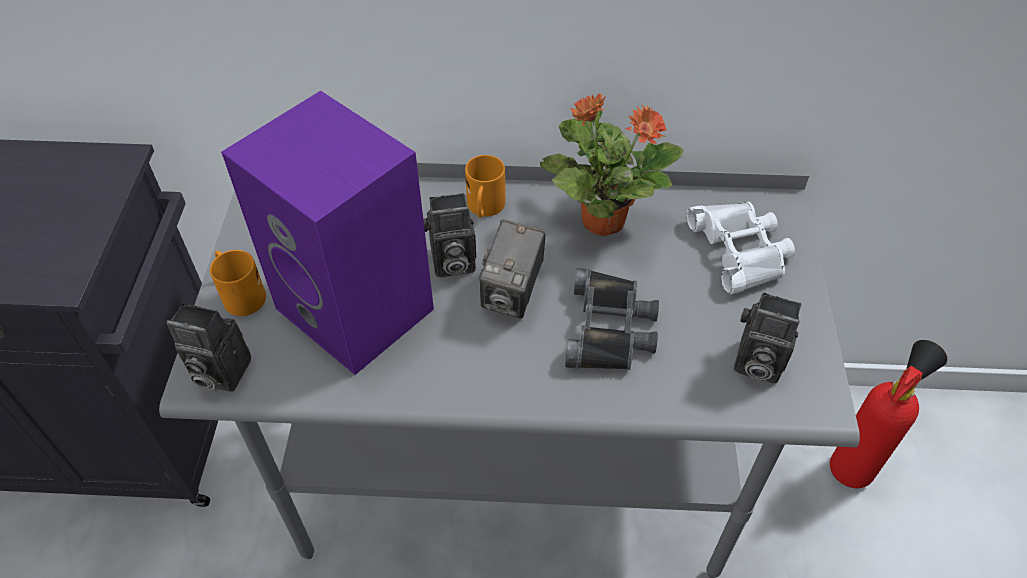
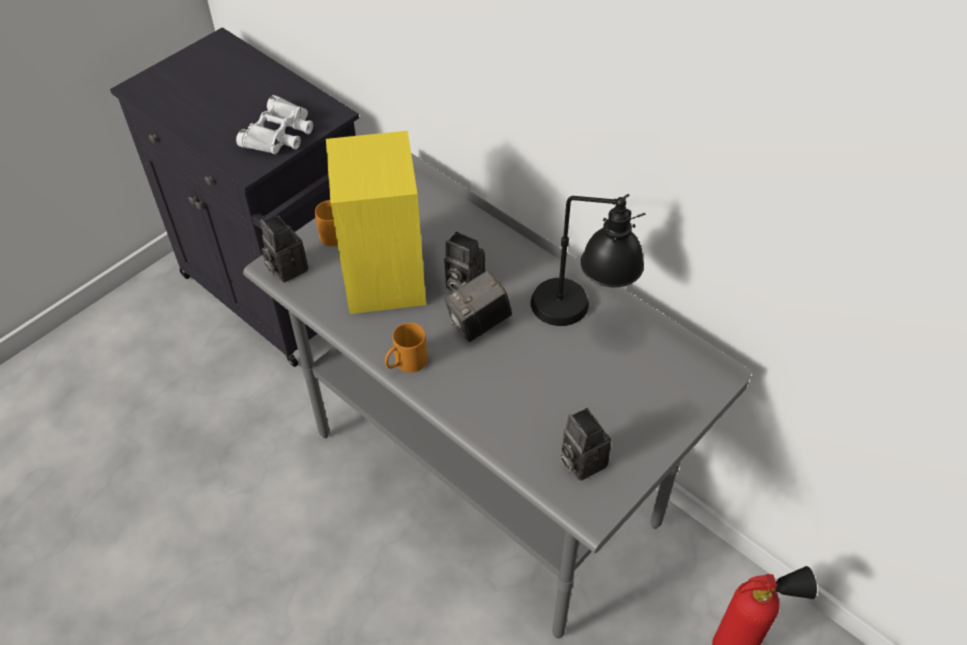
camera: 40 degrees right, 0 degrees up
purple speaker [221,91,434,375] -> yellow speaker [326,131,426,314]
orange mug [465,155,505,218] -> orange mug moved to [385,323,427,373]
potted plant [540,93,684,236] -> black table lamp [530,194,646,326]
black binoculars [565,268,659,370] -> none
white binoculars [686,202,795,294] -> white binoculars moved to [236,95,313,154]

